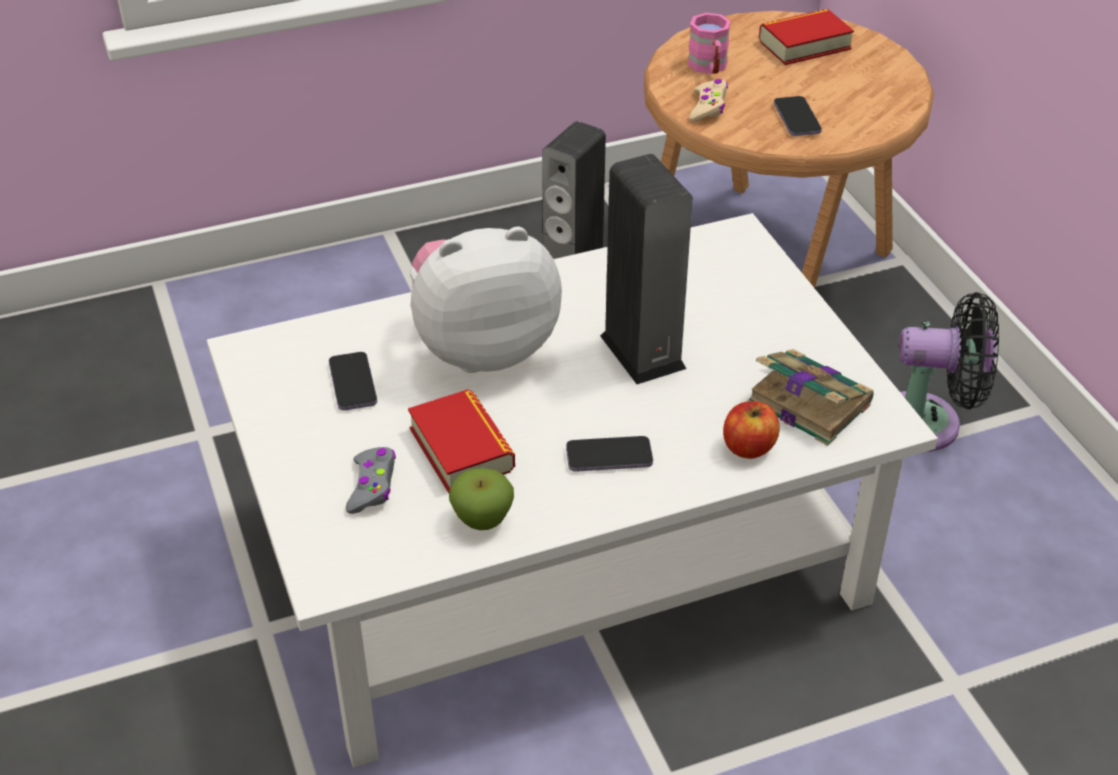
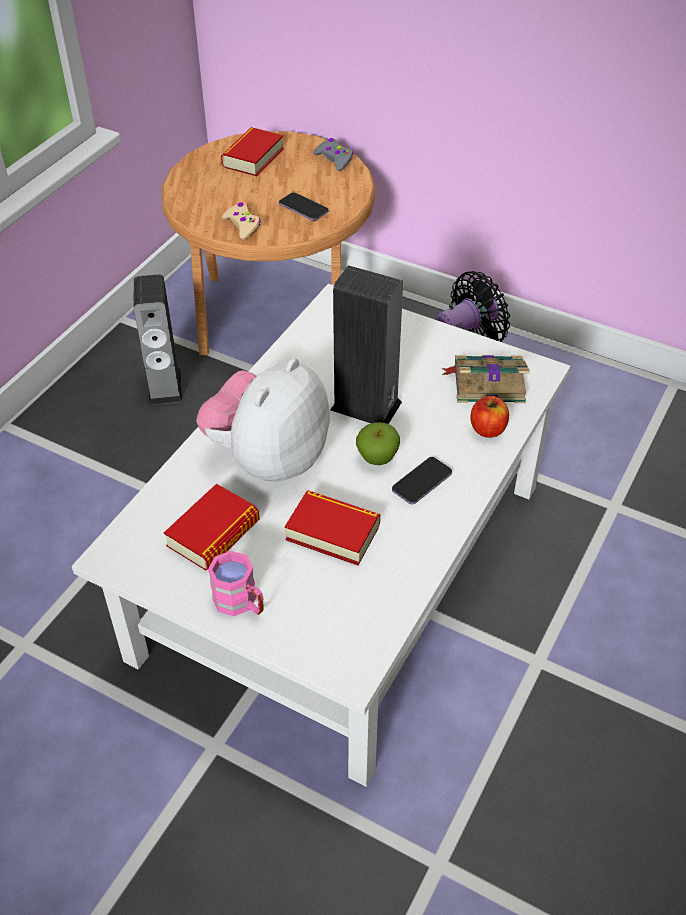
camera: 40 degrees left, 5 degrees up
phone [329,352,377,411] -> book [164,484,260,571]
grey game controller [346,447,396,514] -> grey game controller moved to [313,138,354,171]
apple [449,468,514,530] -> apple moved to [356,422,400,465]
pink mug [688,13,731,74] -> pink mug moved to [208,551,264,616]

